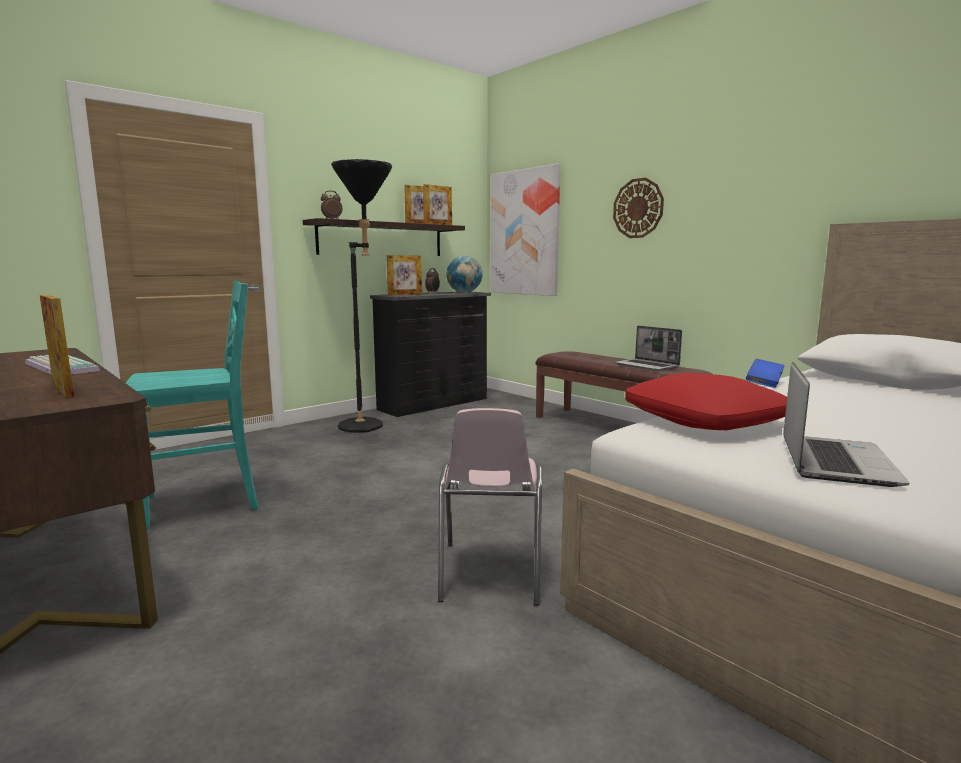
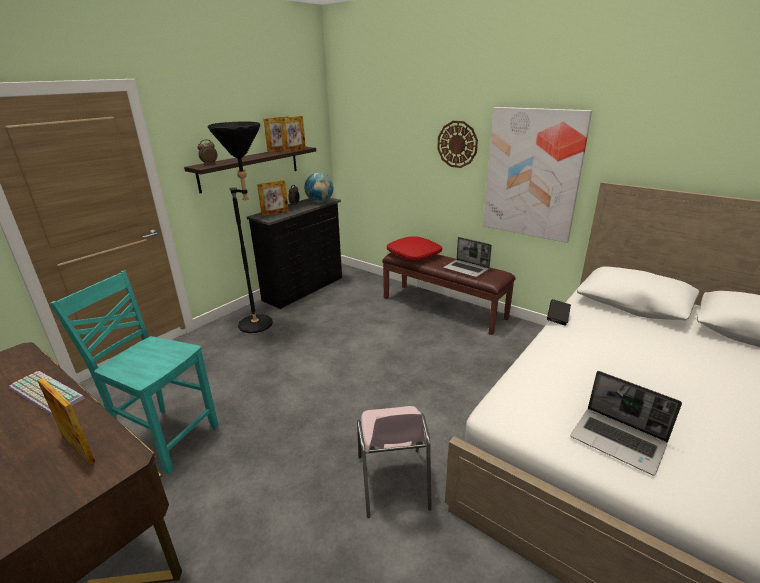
camera: 10 degrees left, 15 degrees up
turquoise chair [126,281,259,530] -> turquoise chair turned 120 degrees counterclockwise [50,271,219,474]
picture [491,164,560,296] -> picture moved to [483,107,592,243]
red pillow [625,373,787,430] -> red pillow moved to [387,236,442,260]
blue book [746,359,785,388] -> black book [547,299,571,325]
laptop [783,362,910,487] -> laptop turned 120 degrees clockwise [570,371,682,476]

